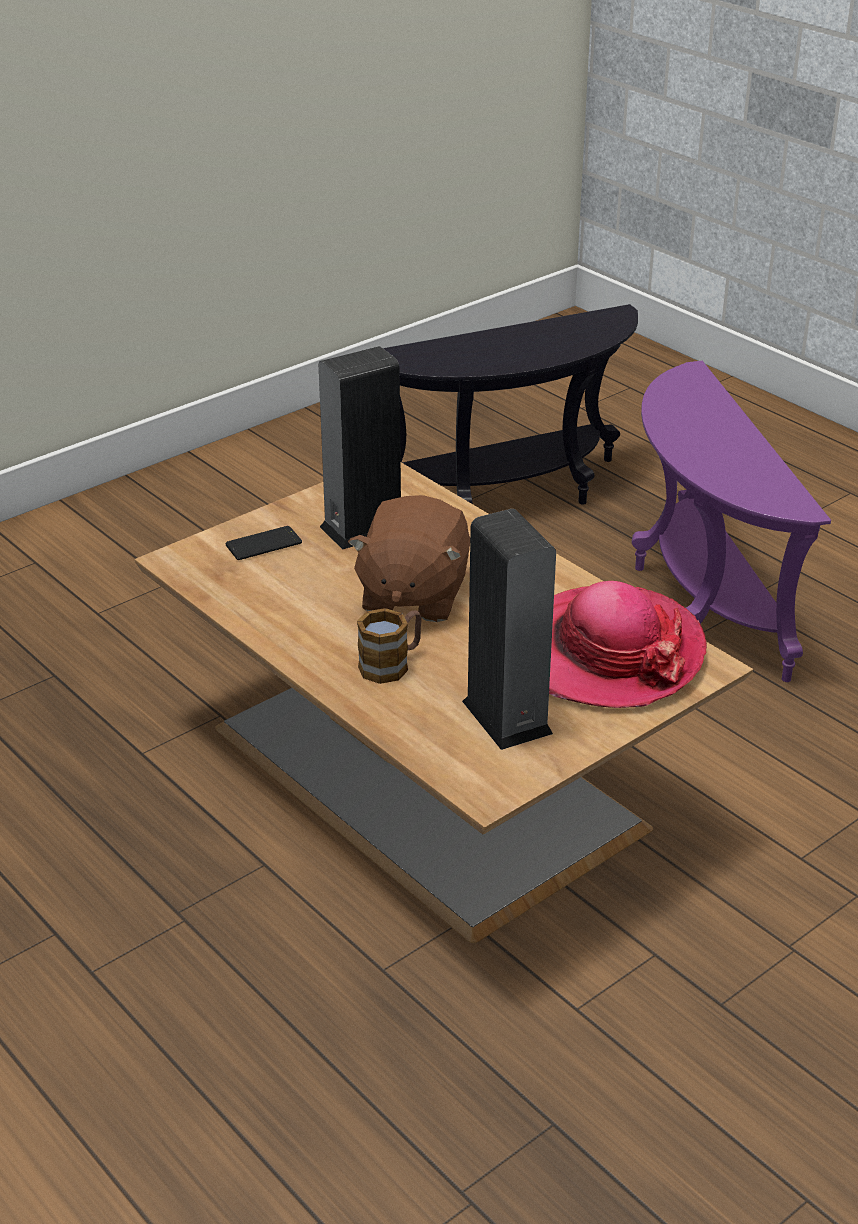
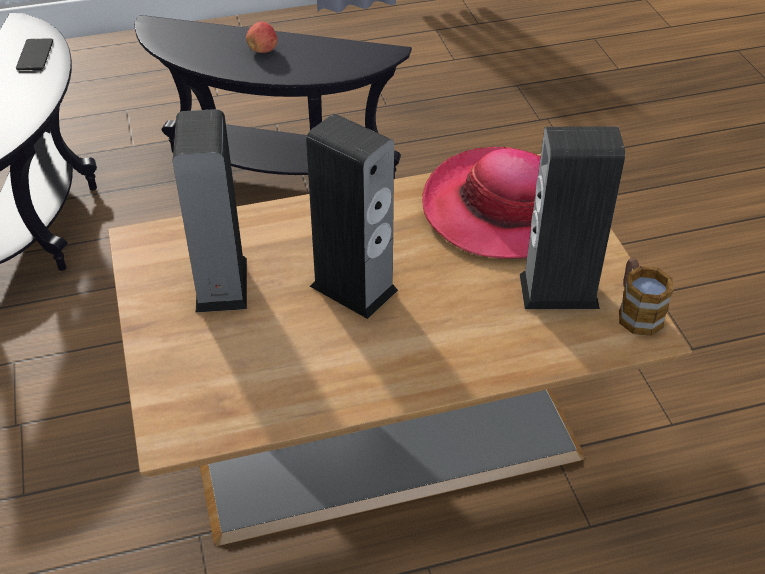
camera: 65 degrees left, 10 degrees up
phone [226,526,302,560] -> phone moved to [16,38,53,70]
brown plush toy [348,495,470,622] -> speaker [306,113,398,319]
mug [357,608,422,684] -> mug moved to [619,258,674,336]
purple side table [632,361,831,682] -> black side table [134,15,412,179]
none -> apple [246,22,278,53]

